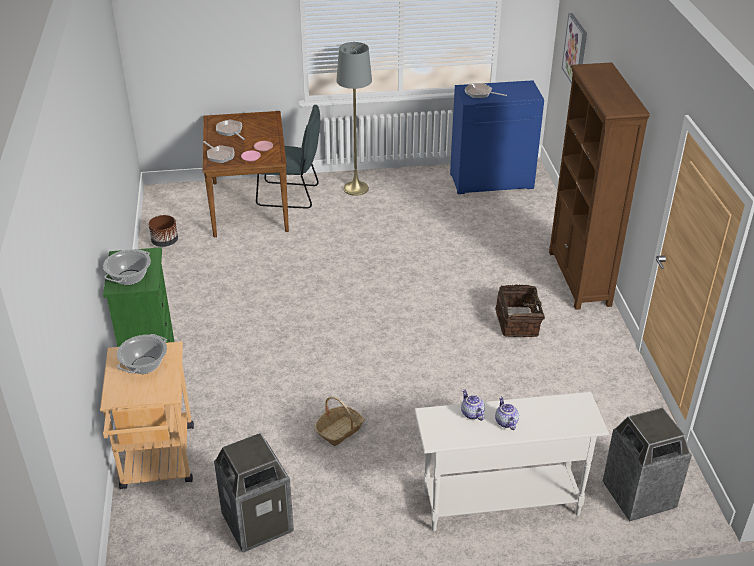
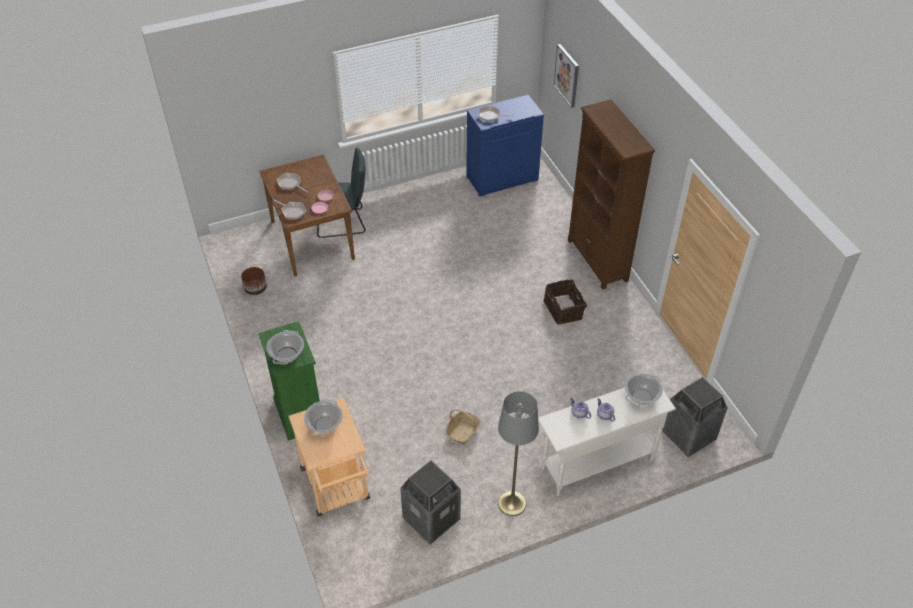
camera: 15 degrees left, 10 degrees up
grey floor lamp [336,42,372,196] -> grey floor lamp moved to [498,391,539,516]
none -> cooking pot [625,373,663,406]

